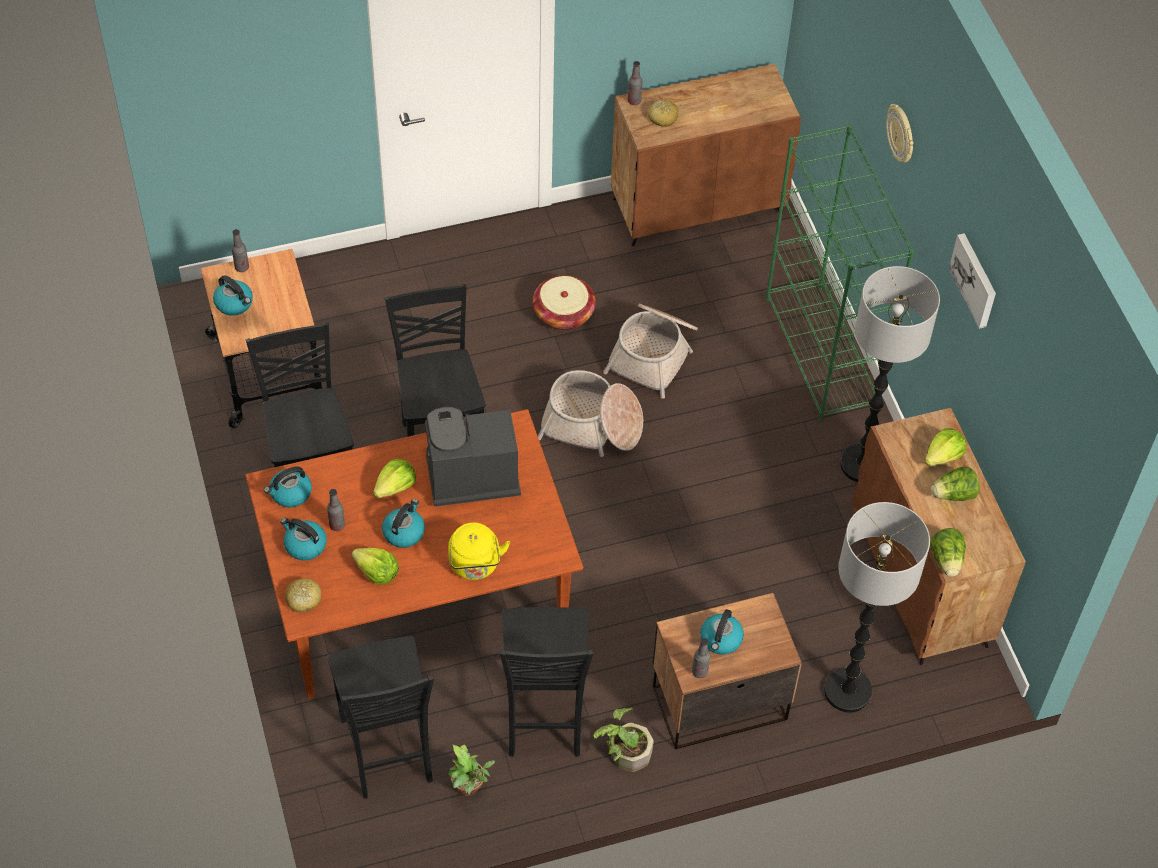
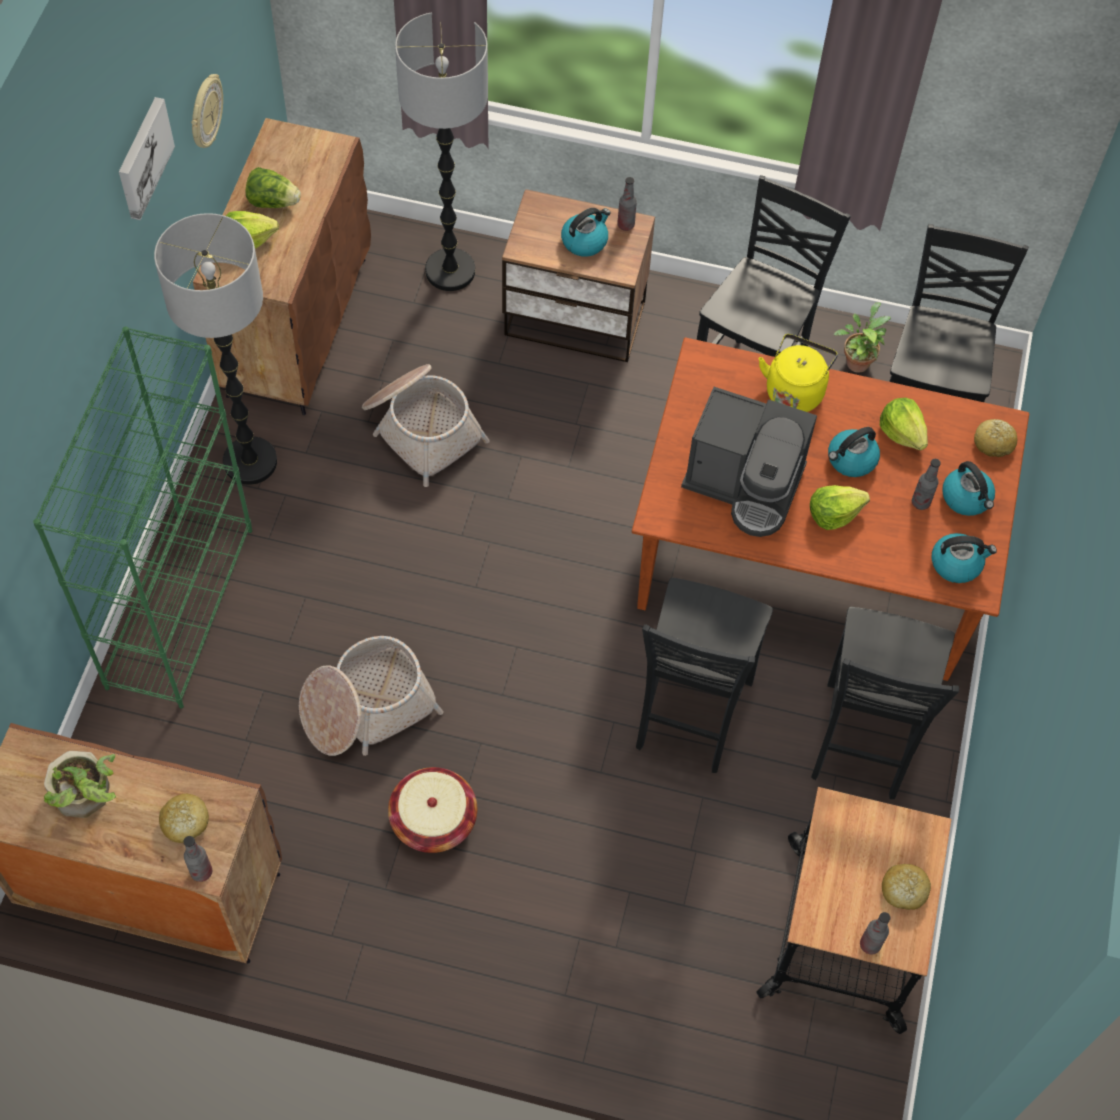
camera: 150 degrees left, 5 degrees up
kettle [213,275,253,316] -> bread [882,864,931,910]
basket [538,370,643,457] -> basket moved to [362,364,490,487]
potted plant [594,708,654,772] -> potted plant moved to [44,751,116,818]
wall clock [886,104,913,163] -> wall clock moved to [191,74,223,148]
lettuce [930,528,966,577] -> none

